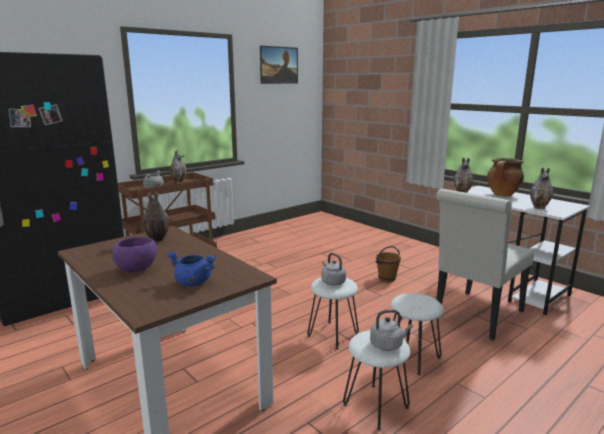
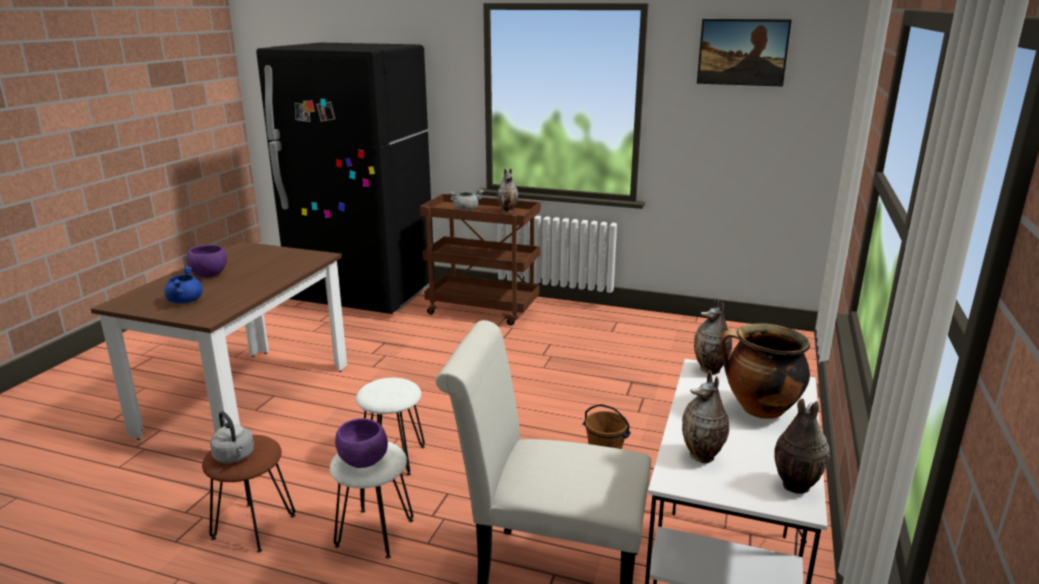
camera: 60 degrees right, 5 degrees up
vase [143,191,169,242] -> vase moved to [775,399,830,494]
grey kettle [321,253,346,286] -> none
white stool [343,330,410,430] -> brown stool [202,435,295,553]
none -> purple bowl [335,418,388,468]

